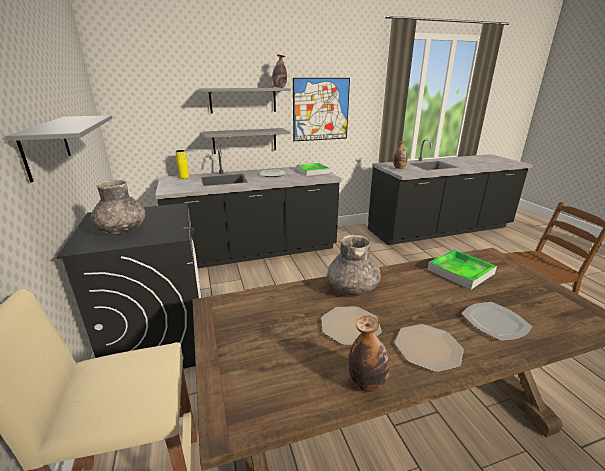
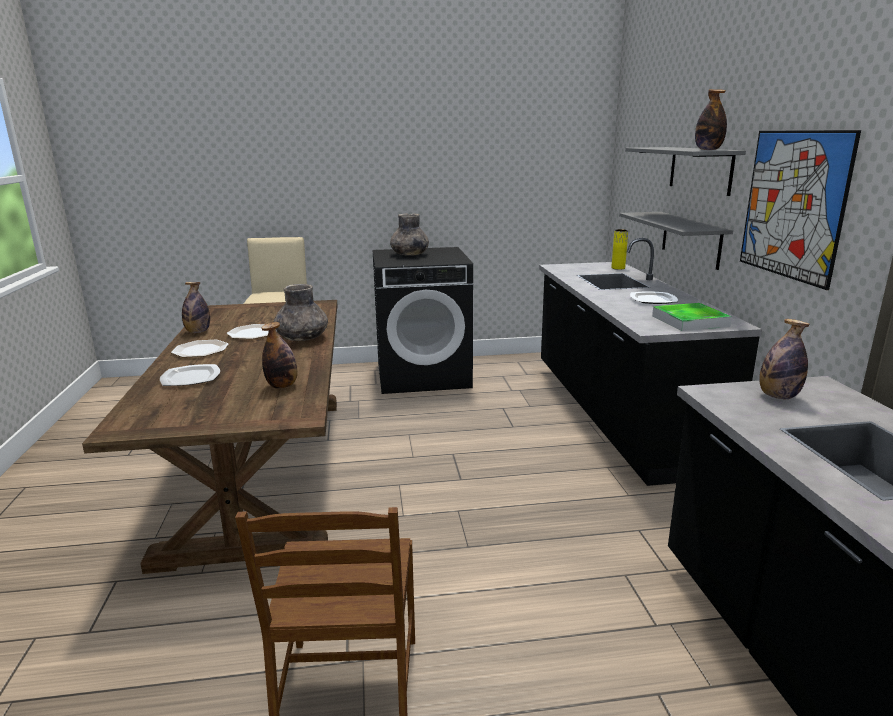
camera: 100 degrees right, 5 degrees down
grey shelf [5,115,113,183] -> none
tray [428,249,497,290] -> bottle [261,322,298,389]

